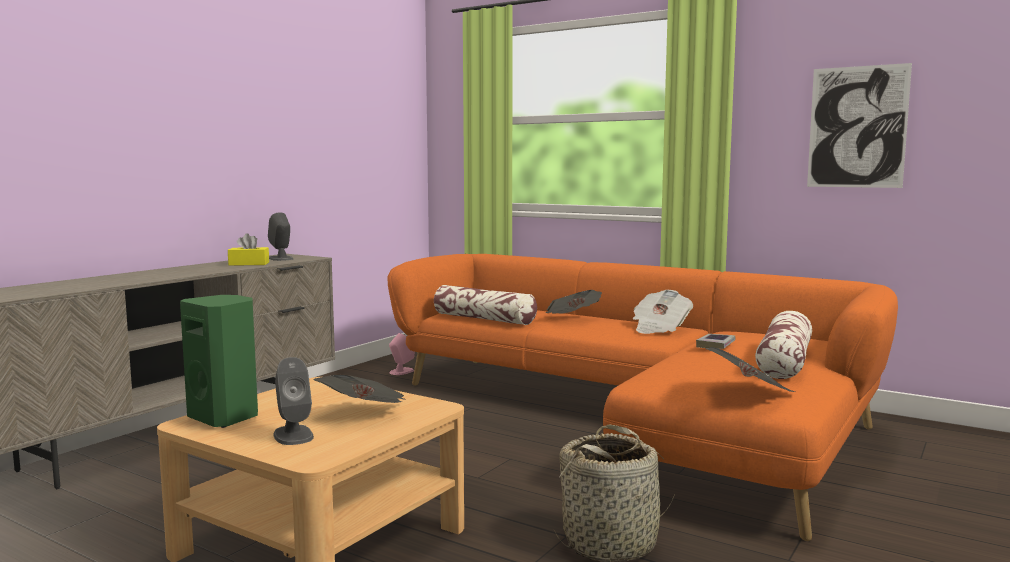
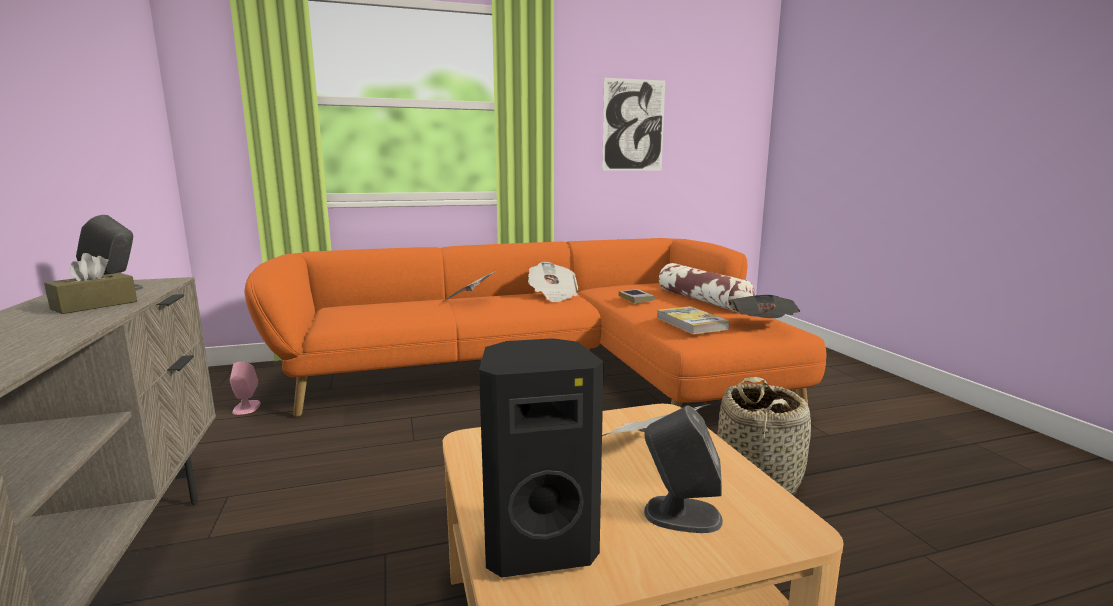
camera: 50 degrees left, 5 degrees up
green speaker [180,295,258,428] -> black speaker [479,338,604,578]
yellow tissue box [228,233,269,266] -> brown tissue box [44,253,137,314]
pillow [434,285,537,325] -> none
none -> book [657,306,730,334]

